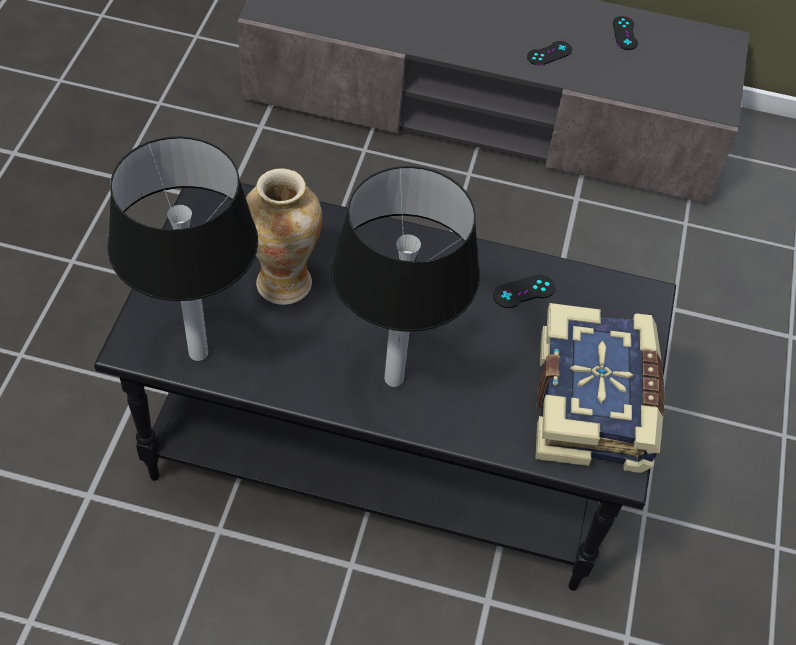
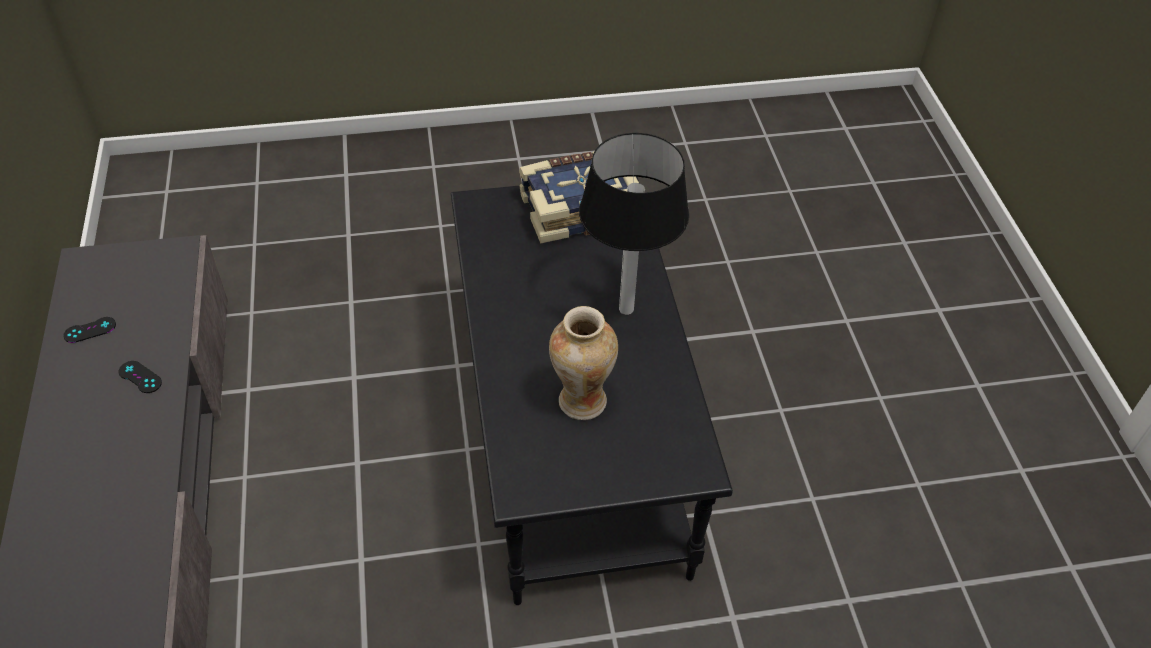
camera: 110 degrees left, 5 degrees down
table lamp [107,136,258,361] -> none
black game controller [493,275,555,308] -> none

